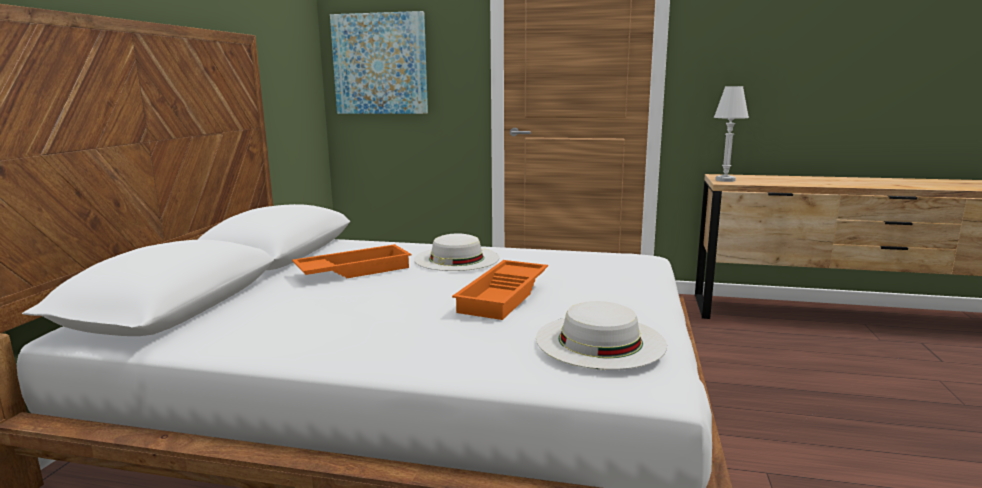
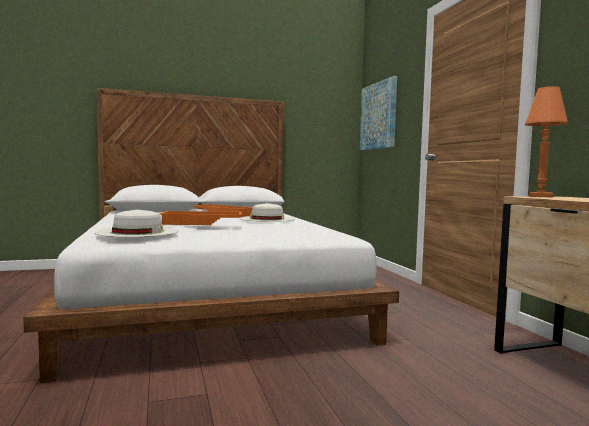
camera: 60 degrees right, 10 degrees down
white table lamp [714,86,749,182] -> orange table lamp [525,86,568,197]

